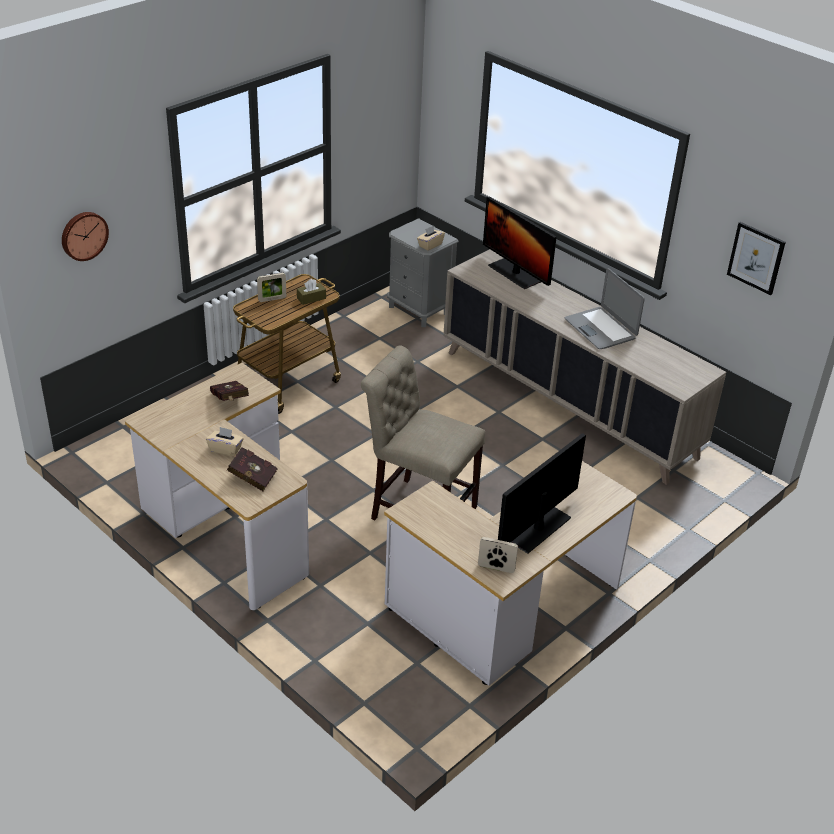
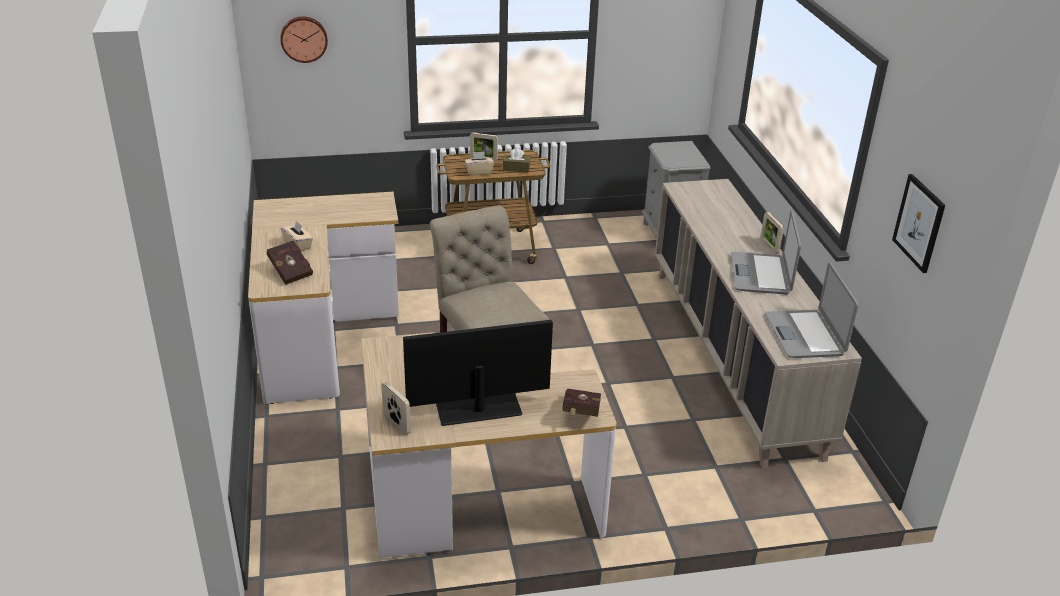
camera: 35 degrees right, 5 degrees down
red book [210,381,249,401] -> red book moved to [562,388,601,417]
beige tissue box [417,226,445,251] -> beige tissue box moved to [465,151,494,176]
monitor [483,196,557,289] -> none
none -> picture frame [760,212,784,254]
none -> laptop [765,262,859,358]

